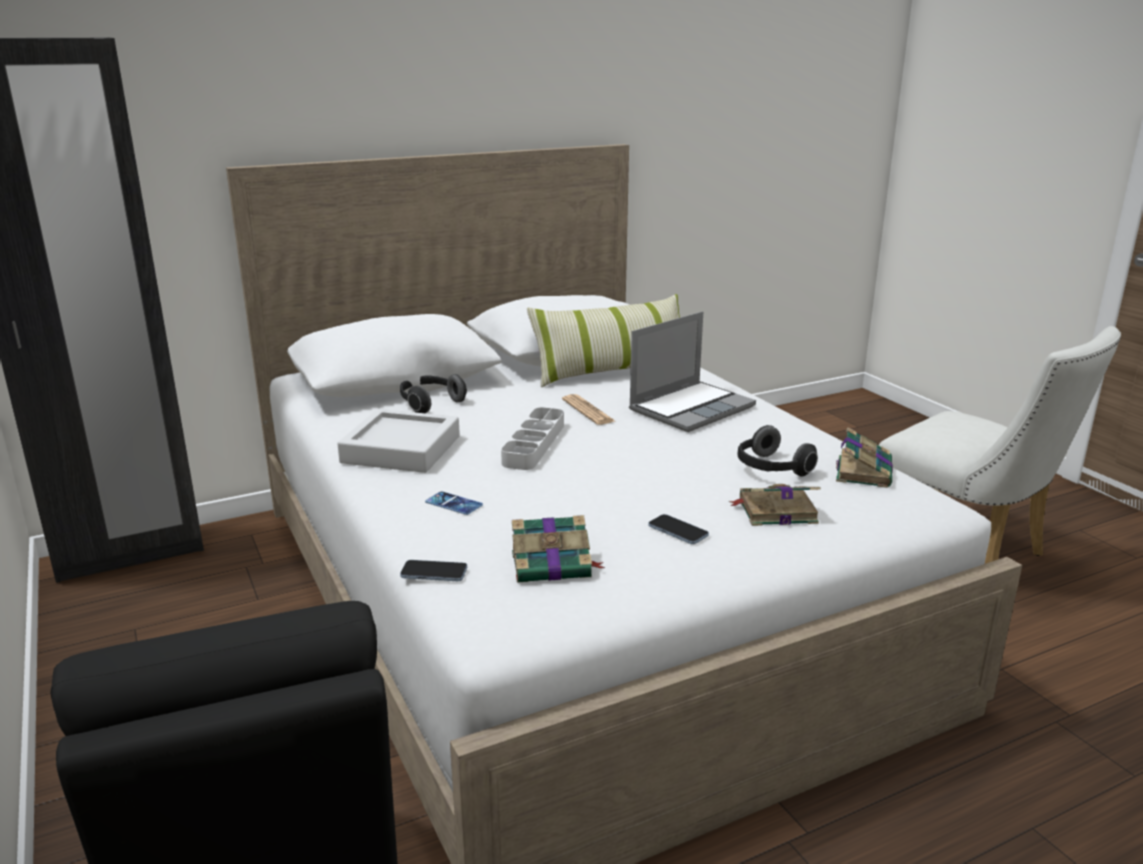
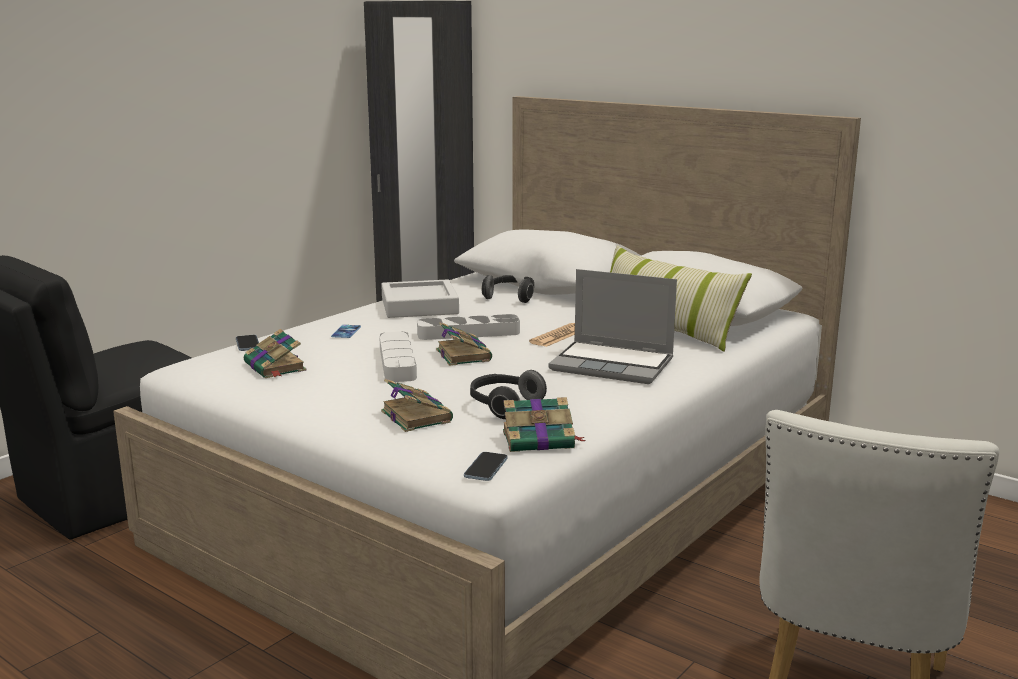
camera: 65 degrees right, 5 degrees down
phone [648,514,709,544] -> phone moved to [464,452,507,481]
none -> grey tray [379,331,417,382]
none -> book [436,322,492,366]

